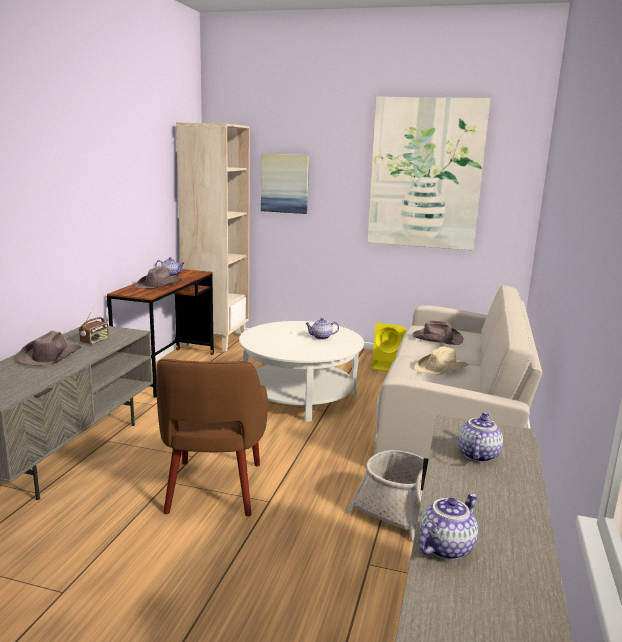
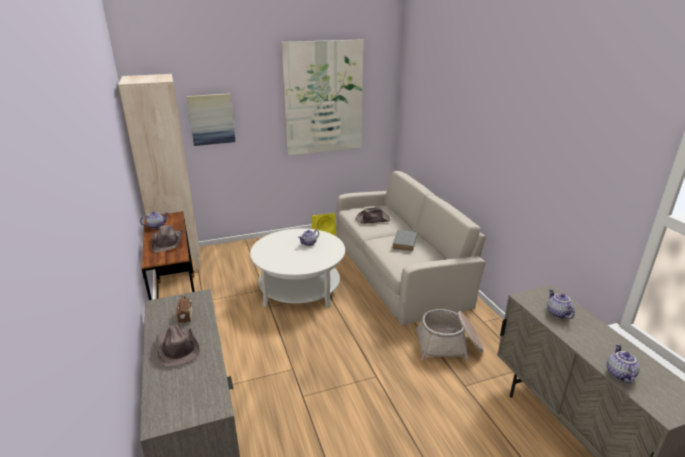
camera: 35 degrees left, 10 degrees up
brown armchair [156,359,268,516] -> none
beige hat [414,347,469,375] -> grey book [392,230,417,251]

